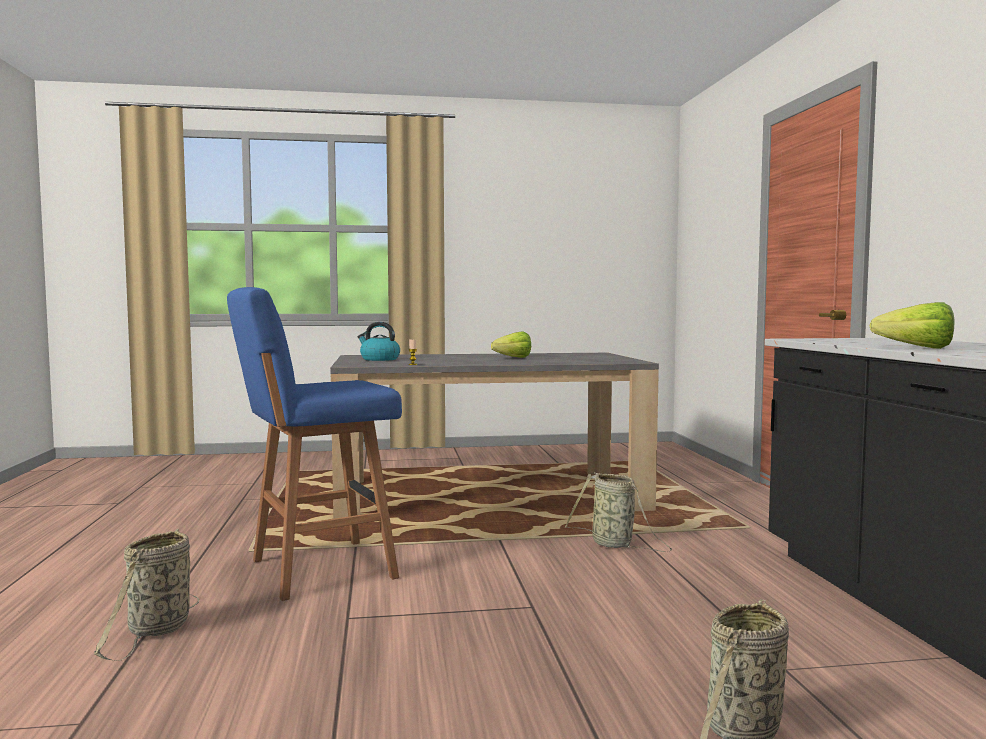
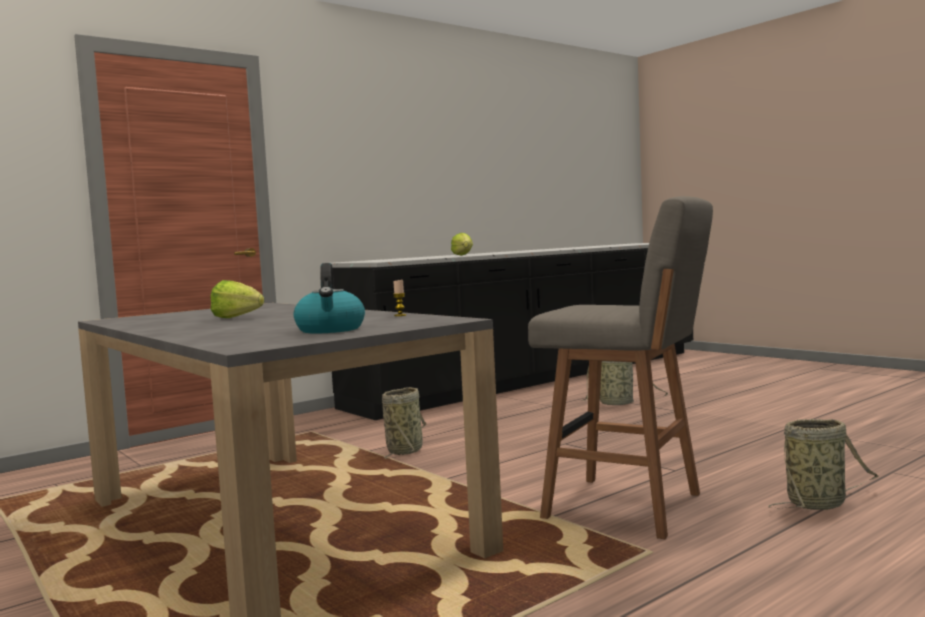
camera: 120 degrees left, 0 degrees up
blue stool [227,287,402,601] -> grey stool [528,196,713,539]

